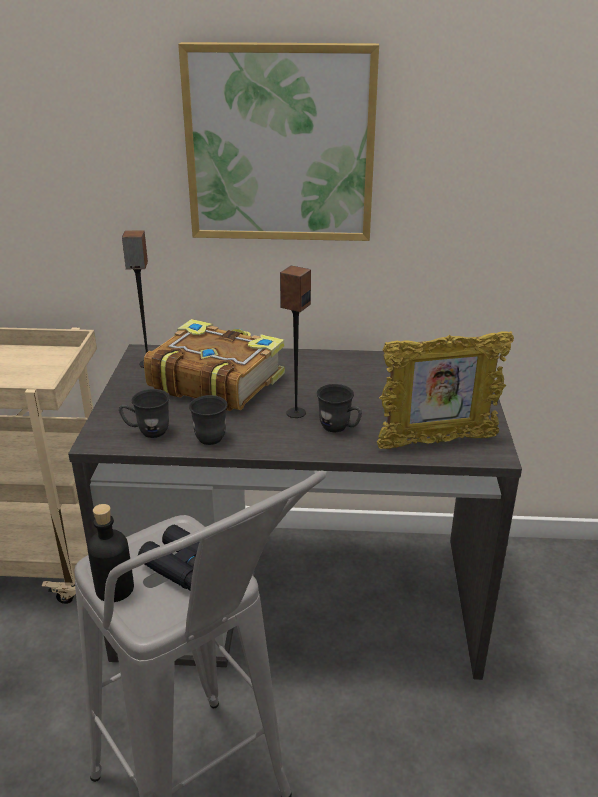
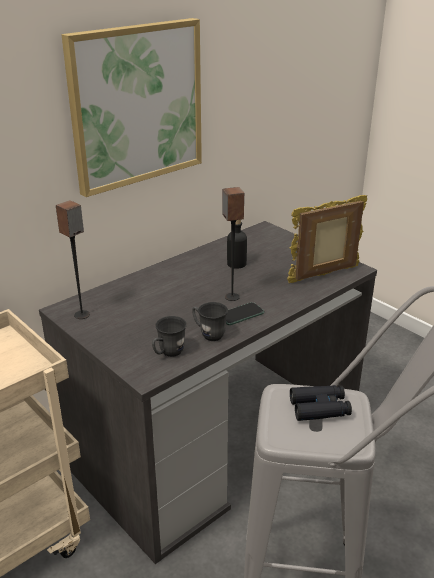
camera: 45 degrees left, 0 degrees up
black bottle [87,504,134,602] -> black bottle moved to [227,220,247,269]
book [144,319,285,411] -> none
grey mug [317,384,362,432] -> none
picture frame [377,331,514,449] -> picture frame turned 150 degrees counterclockwise [287,195,367,283]
none -> phone [226,302,265,325]

